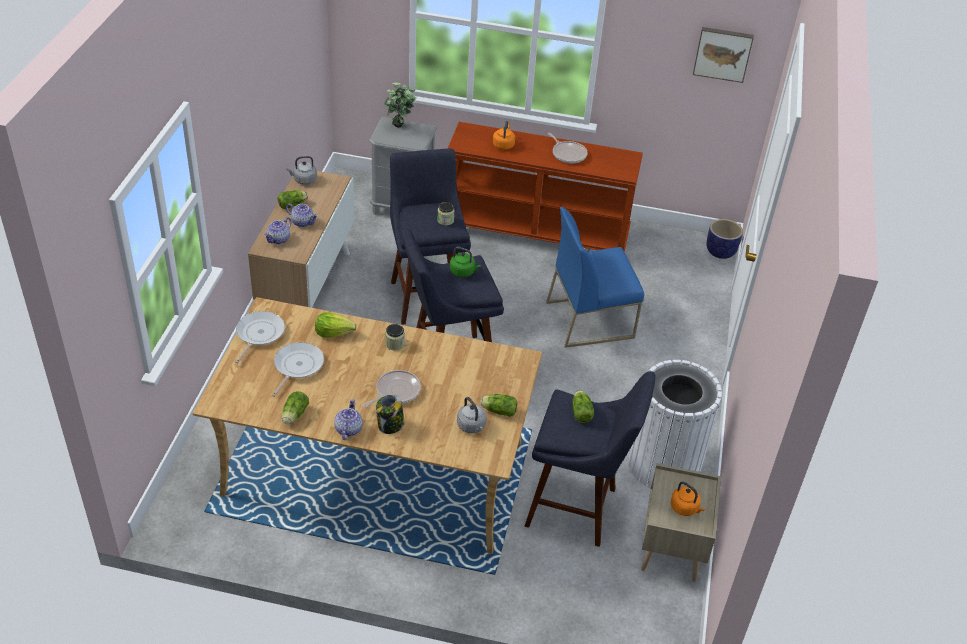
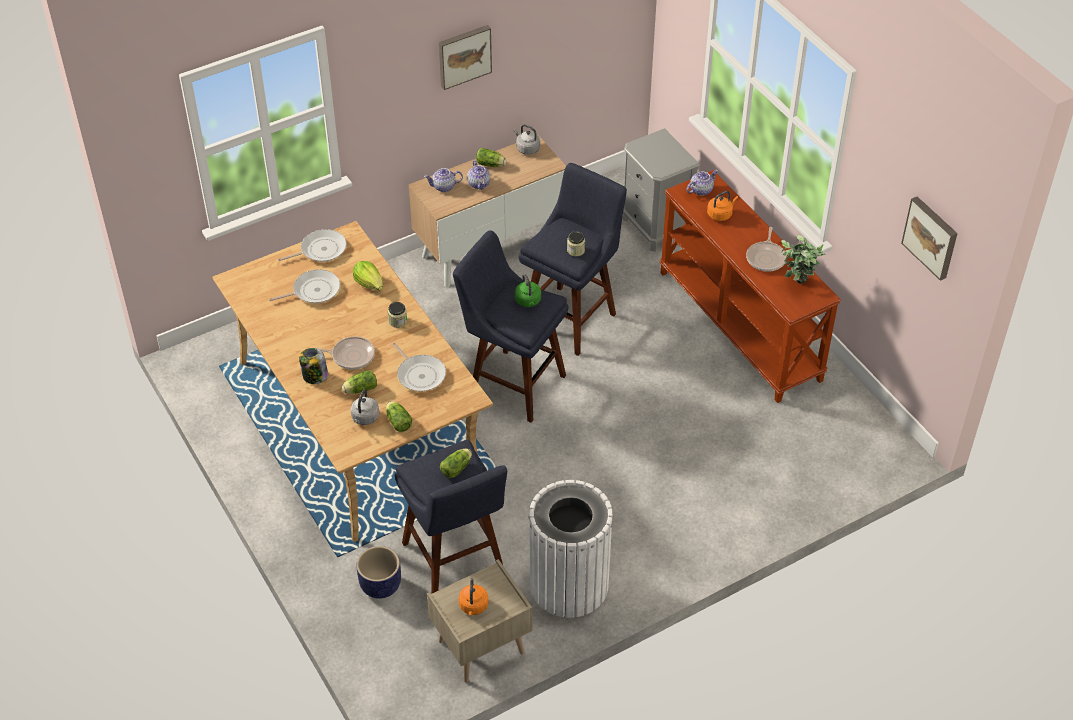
camera: 50 degrees right, 5 degrees up
lettuce [282,391,309,424] -> lettuce moved to [342,370,377,394]
teapot [334,399,363,440] -> teapot moved to [687,169,718,196]
potted plant [384,82,416,128] -> potted plant moved to [781,235,827,284]
blue chair [546,207,644,348] -> none
planter [706,219,743,259] -> planter moved to [357,546,401,599]
none -> frying pan [392,343,446,391]
none -> picture [439,25,492,90]

